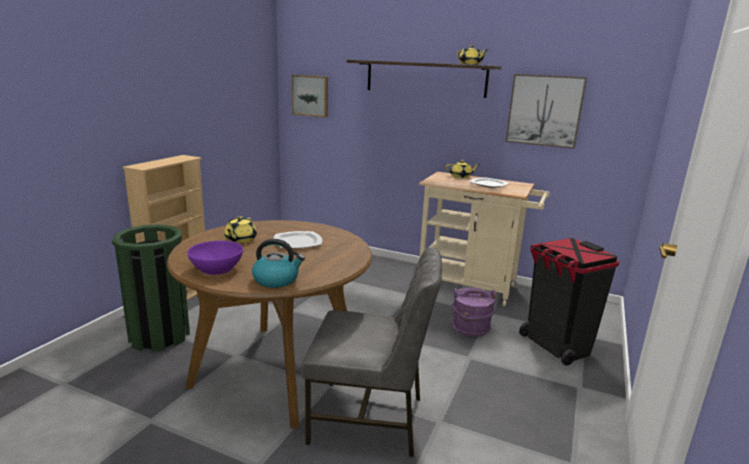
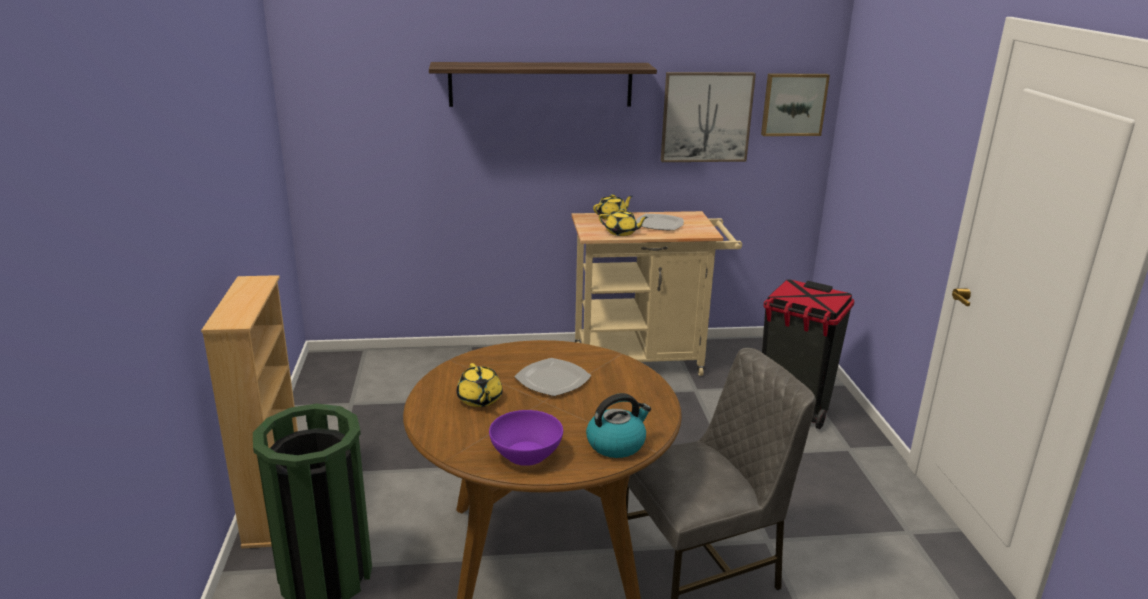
camera: 30 degrees left, 5 degrees up
picture [292,75,328,117] -> picture moved to [761,74,830,136]
purple bucket [452,288,496,337] -> none
yellow teapot [457,45,487,65] -> yellow teapot moved to [599,209,648,236]

